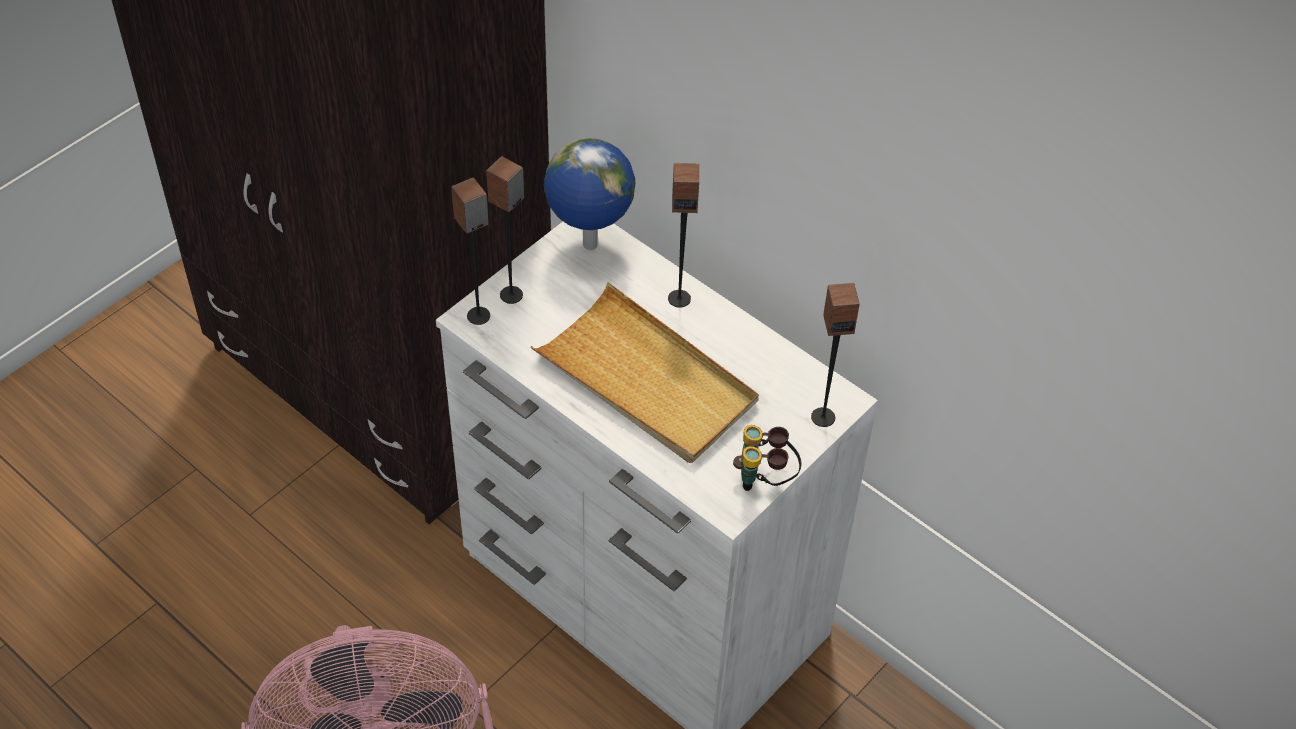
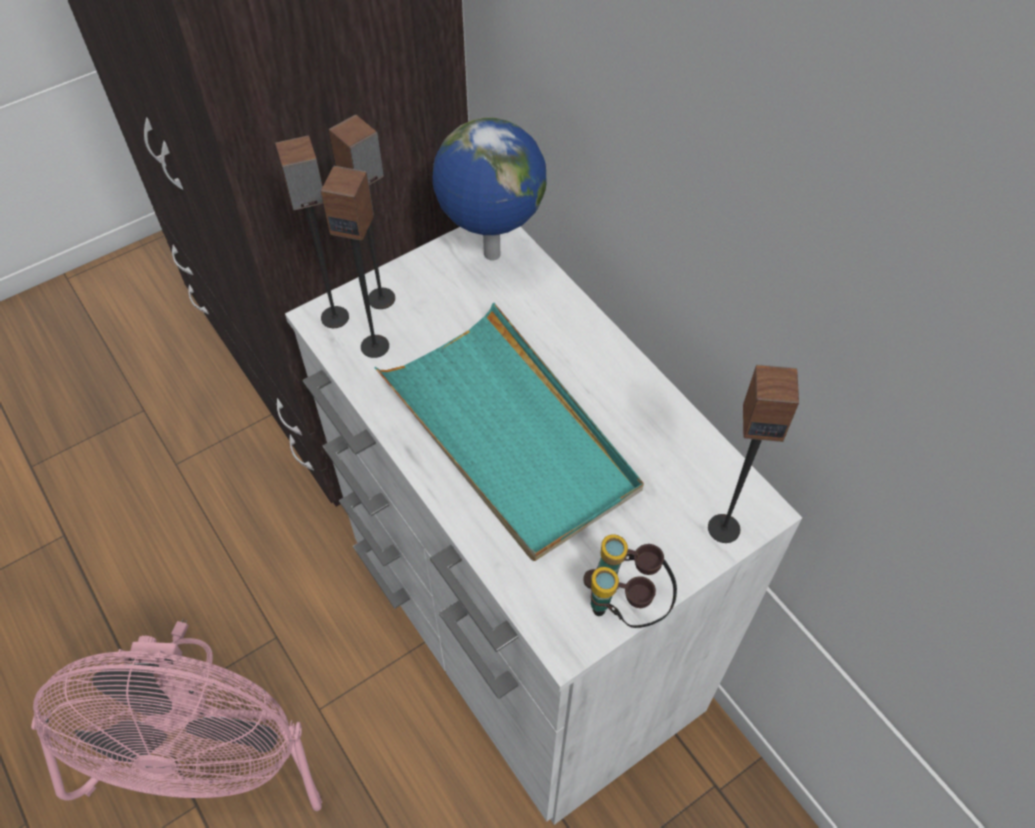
camera: 15 degrees right, 5 degrees up
beige tray [531,282,759,463] -> turquoise tray [375,303,644,561]
speaker [668,163,699,308] -> speaker moved to [321,166,389,358]

